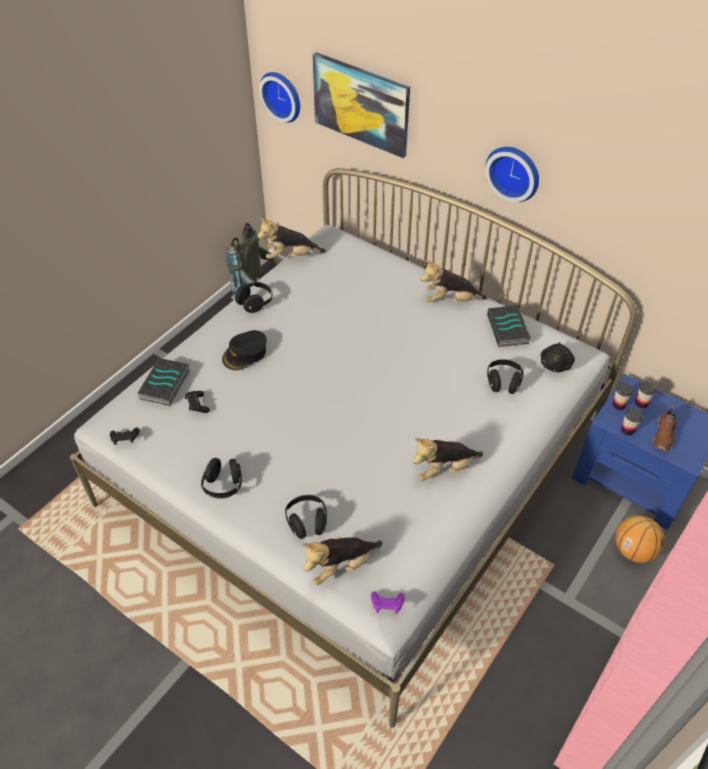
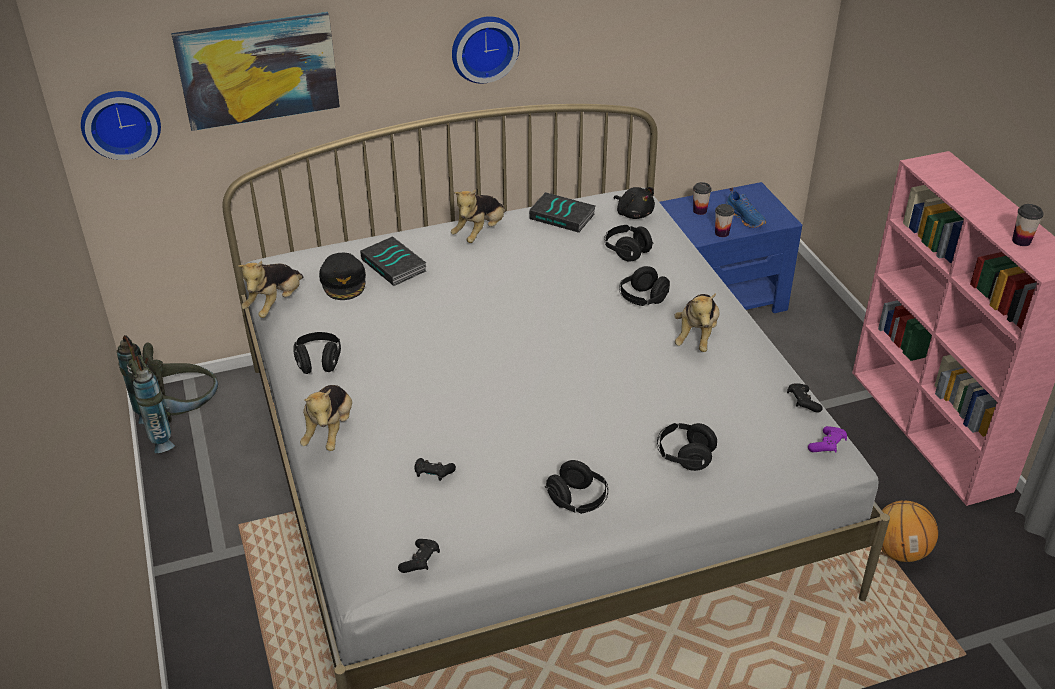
camera: 55 degrees left, 10 degrees down
book [137,358,190,406] -> book moved to [360,236,426,286]
black cap [222,330,267,370] -> black cap moved to [319,253,366,300]
plush toy [302,536,383,585] -> plush toy moved to [300,385,352,451]
cup [612,383,634,410] -> cup moved to [1012,204,1043,246]
basketball [616,516,665,563] -> basketball moved to [881,501,938,562]
brown shoe [653,405,677,451] -> blue shoe [726,188,766,228]
none -> black headphones [619,266,670,306]
none -> black game controller [787,383,823,413]

